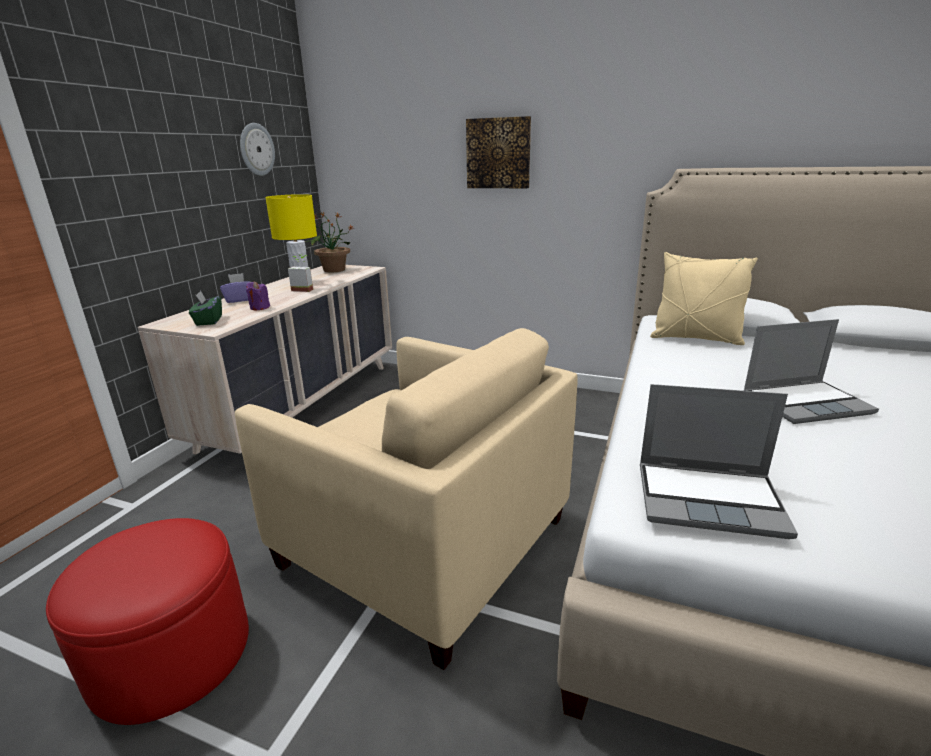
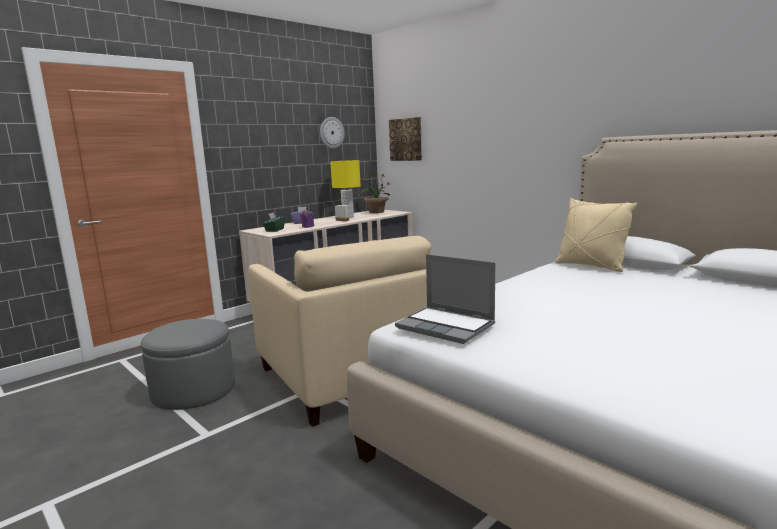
camera: 25 degrees right, 10 degrees down
red ottoman [46,518,249,725] -> grey ottoman [141,319,235,410]
picture [466,116,531,188] -> picture moved to [389,117,422,161]
laptop [743,319,879,424] -> none

